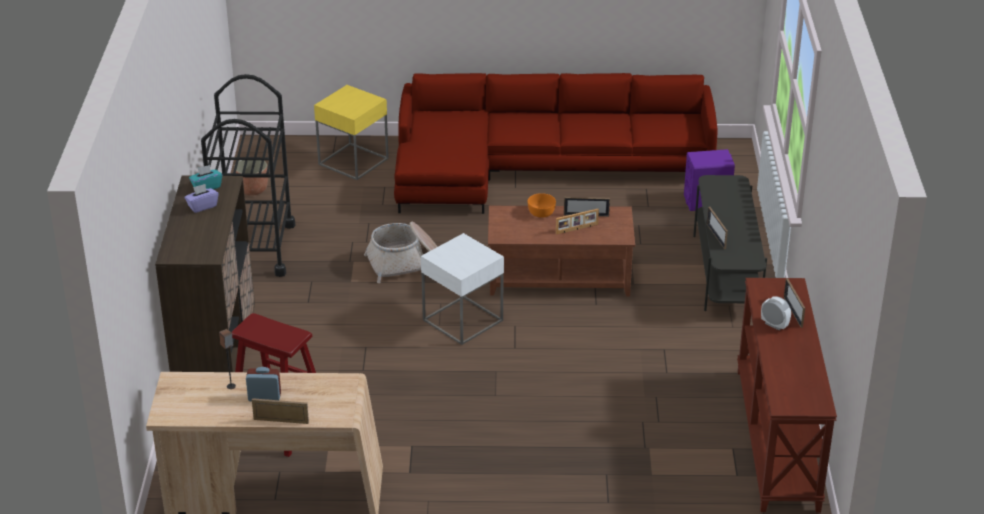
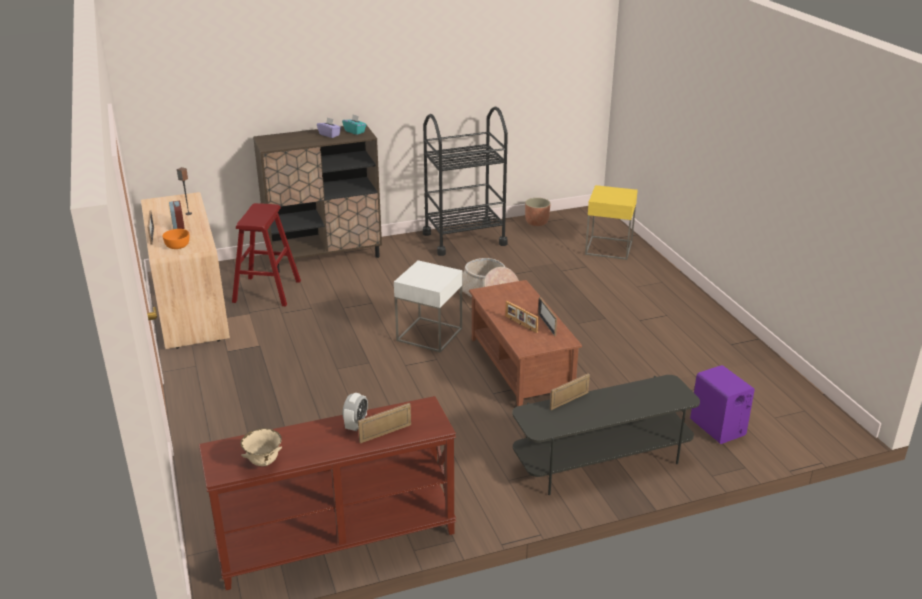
camera: 70 degrees right, 5 degrees down
red sofa [394,73,717,214] -> none
orange bowl [528,193,556,218] -> orange bowl moved to [162,229,189,249]
none -> beige bowl [240,428,282,466]

